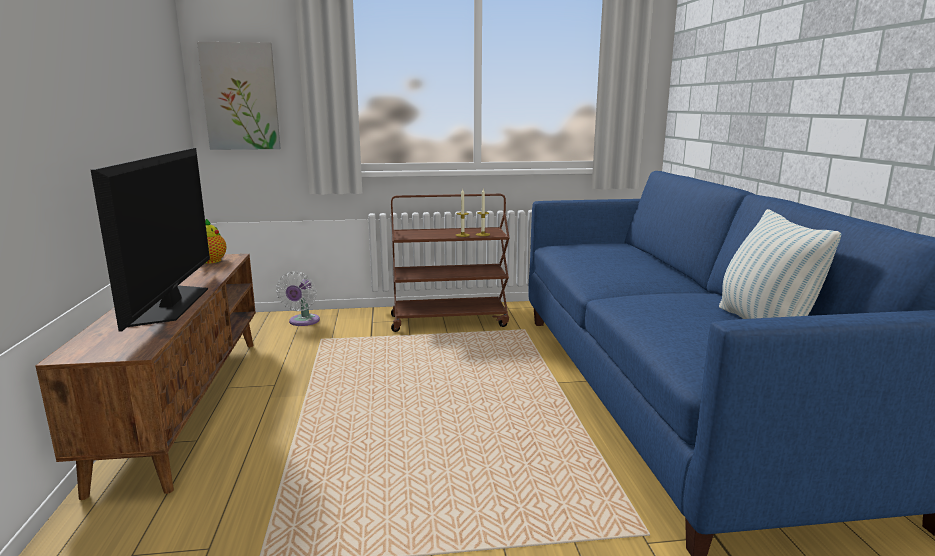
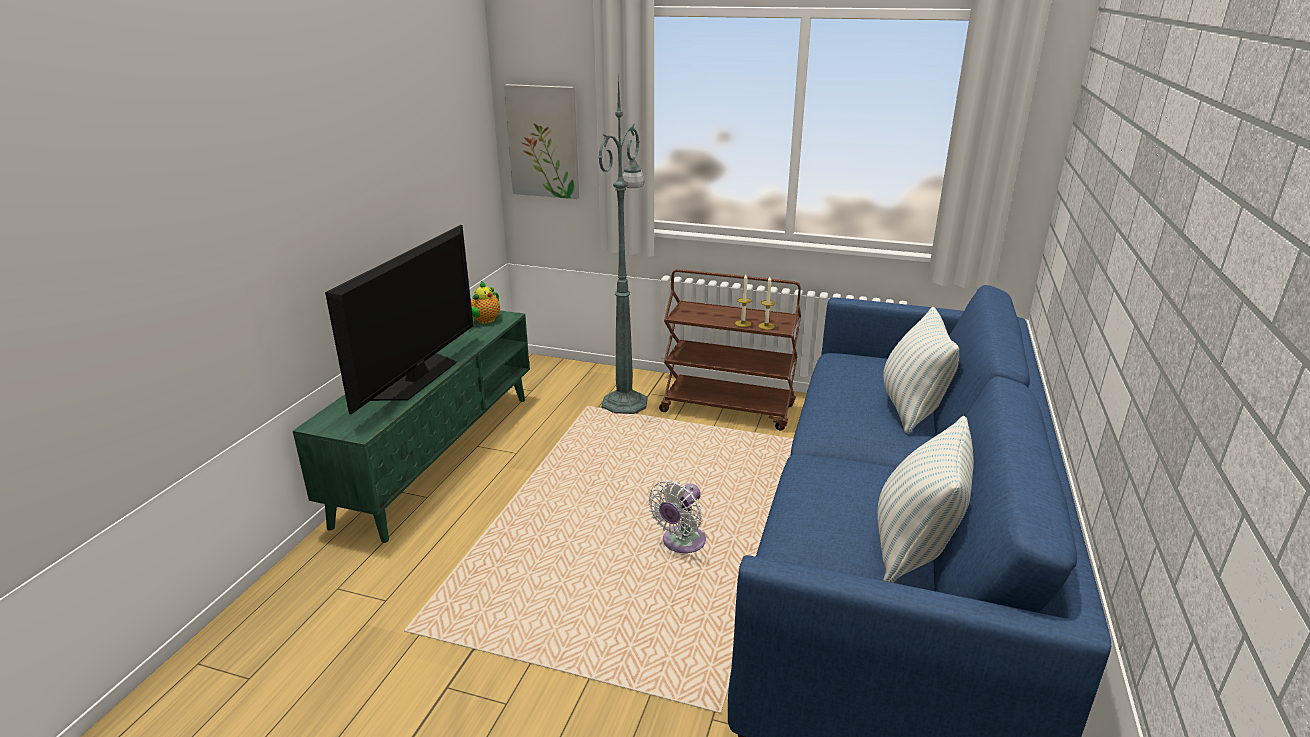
camera: 25 degrees right, 10 degrees up
brown tv stand [36,254,256,500] -> green tv stand [293,310,530,543]
white fan [276,271,320,326] -> white fan moved to [648,480,706,553]
none -> green floor lamp [598,75,648,414]
none -> pillow [883,307,959,434]

